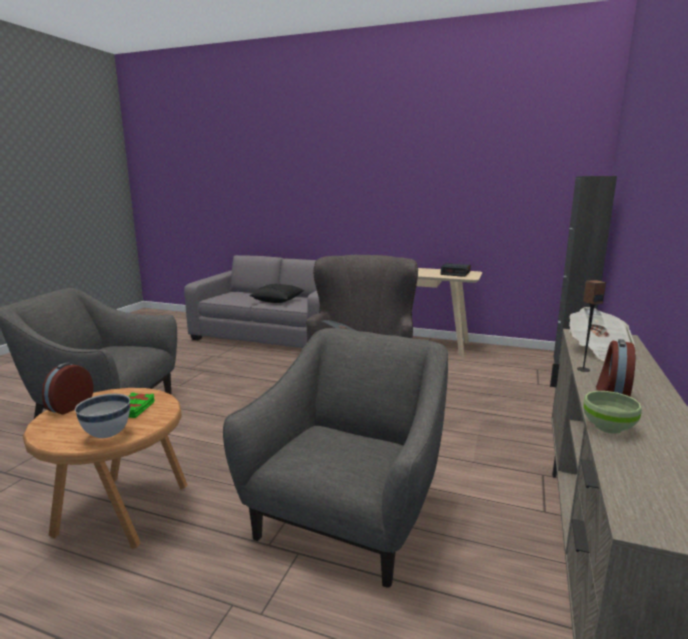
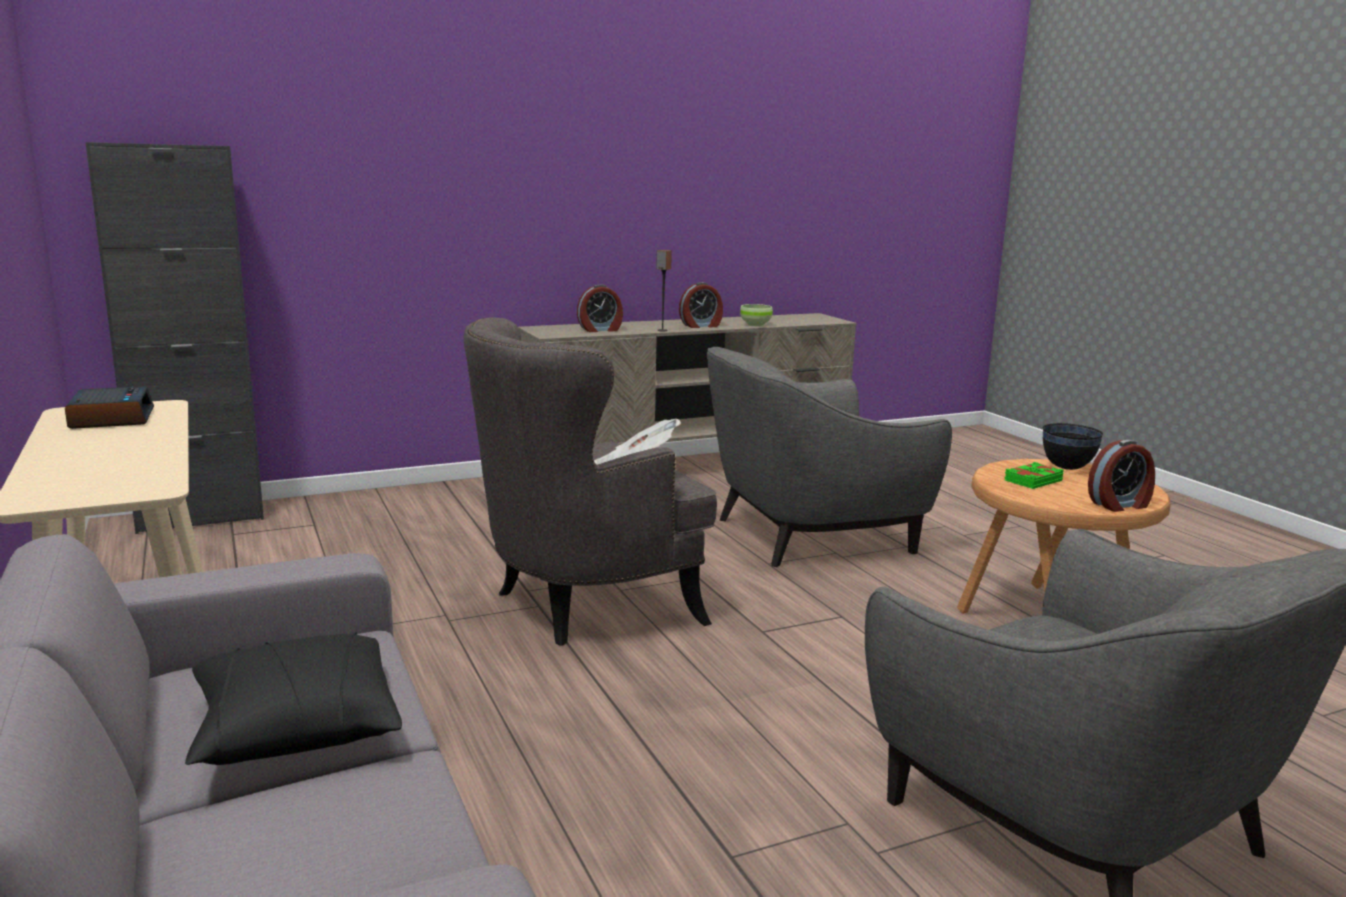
camera: 135 degrees left, 0 degrees up
white bowl [75,394,130,438] -> black bowl [1042,423,1103,470]
newspaper [569,307,636,361] -> alarm clock [577,284,623,332]

